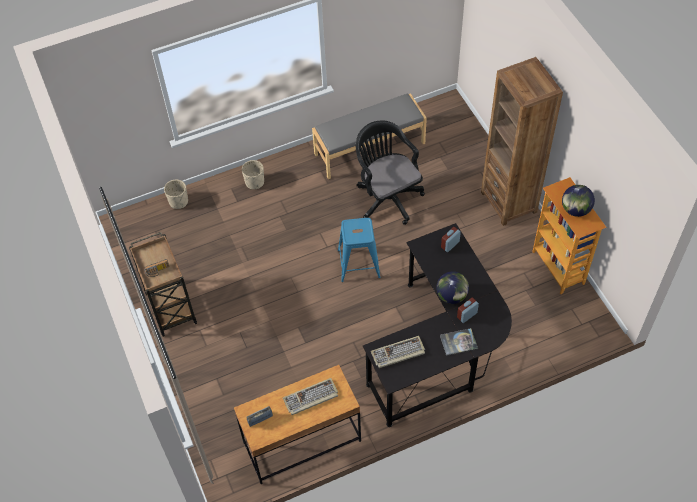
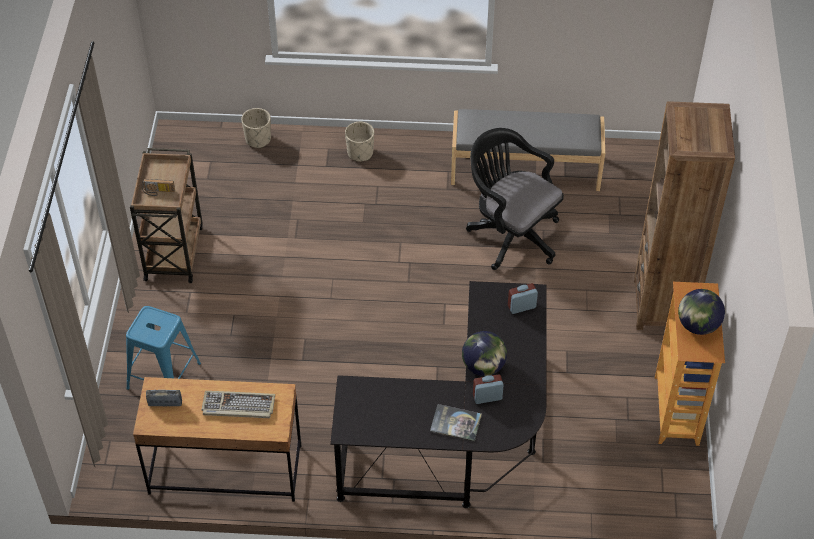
camera: 25 degrees right, 5 degrees down
blue stool [338,218,380,282] -> blue stool moved to [126,306,201,390]
black office chair [356,120,425,225] -> black office chair turned 45 degrees counterclockwise [466,128,564,270]
keyboard [371,336,425,368] -> none

